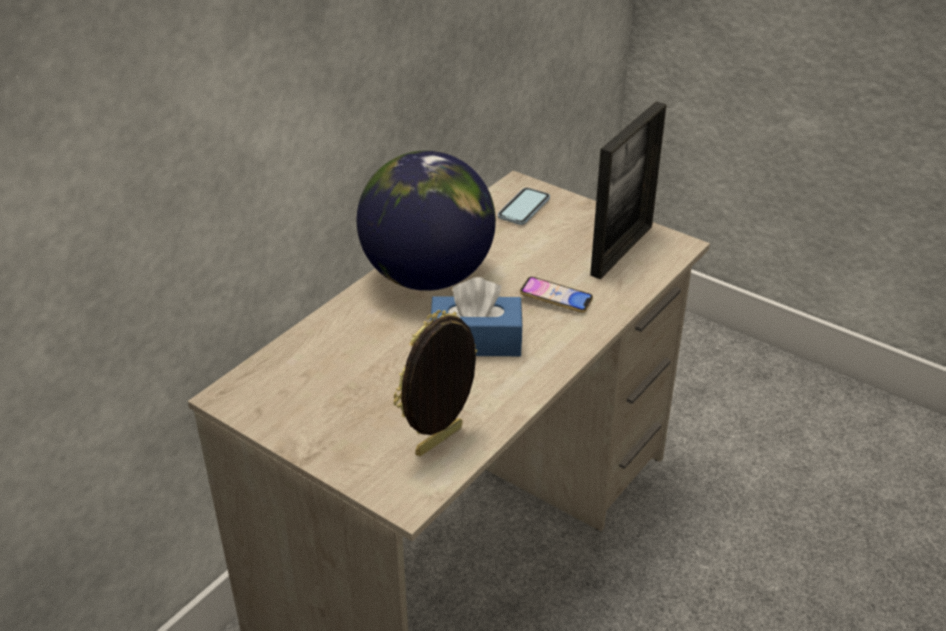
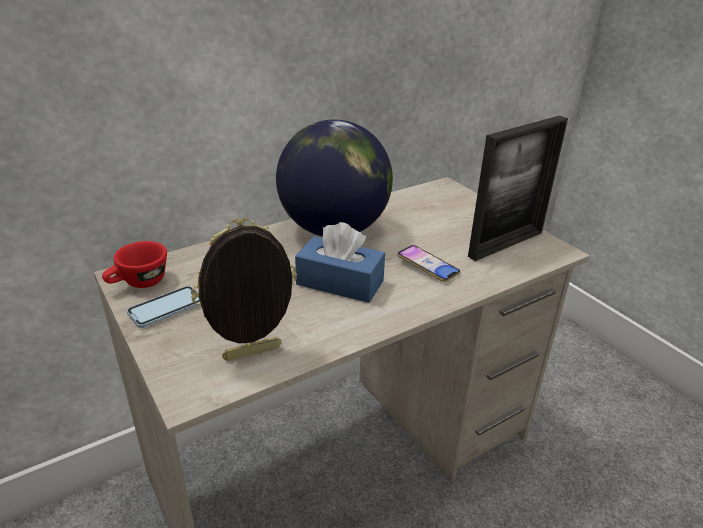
camera: 20 degrees right, 5 degrees down
phone [498,188,550,225] -> phone moved to [127,286,200,328]
none -> red cup [102,241,167,288]

